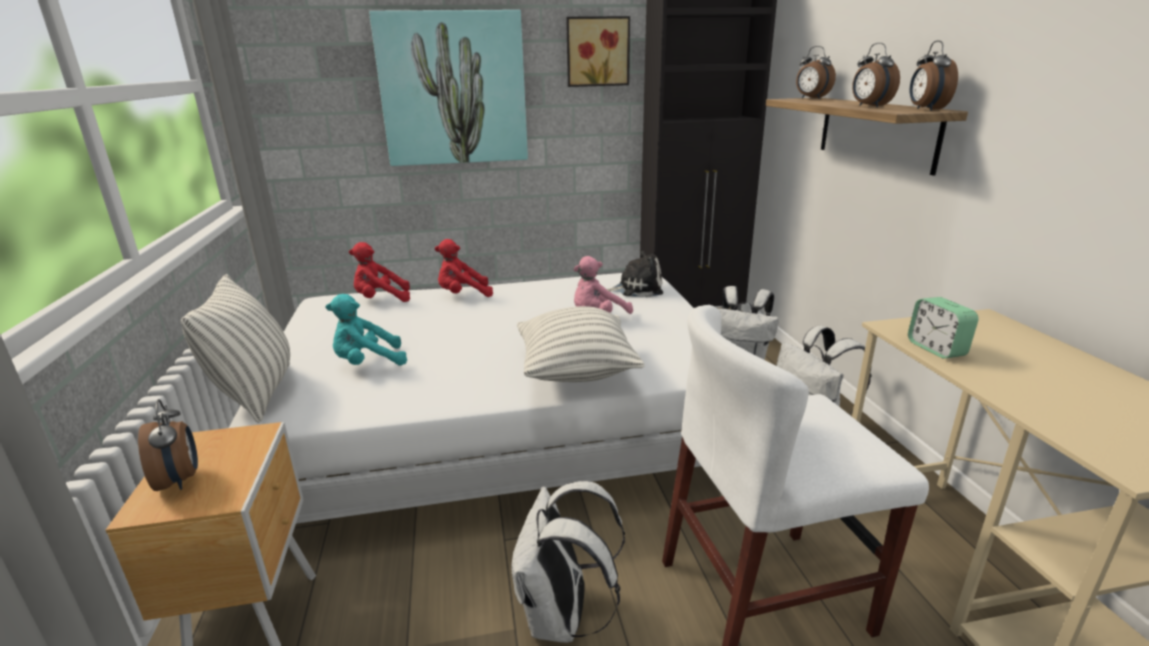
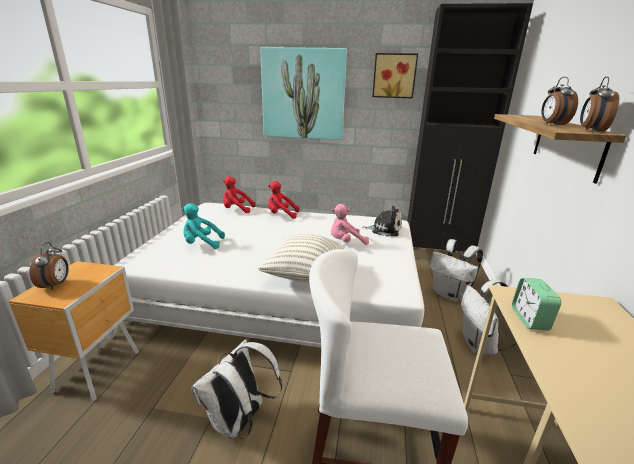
camera: 20 degrees right, 0 degrees up
pillow [180,274,290,423] -> none
alarm clock [796,46,836,99] -> none

